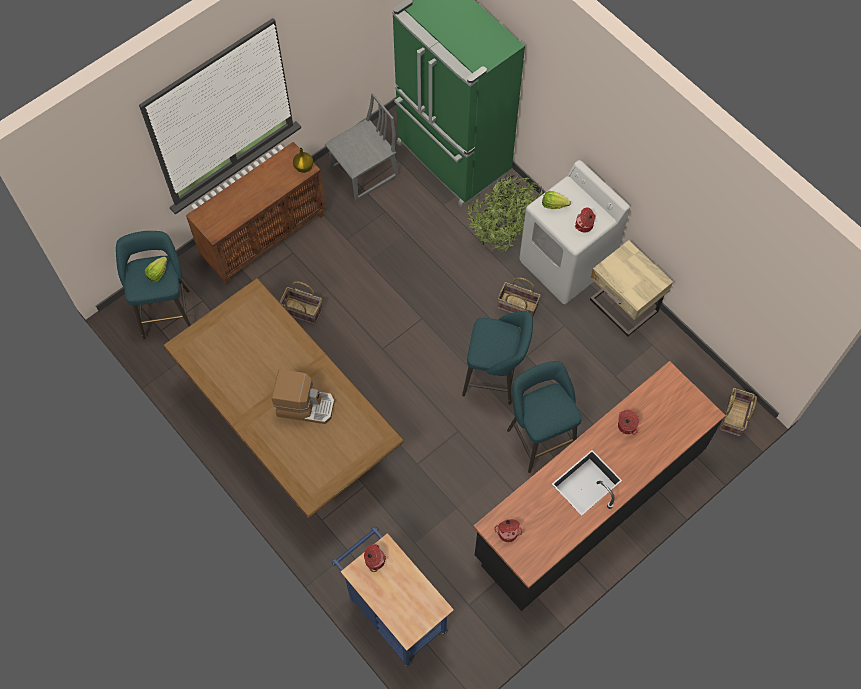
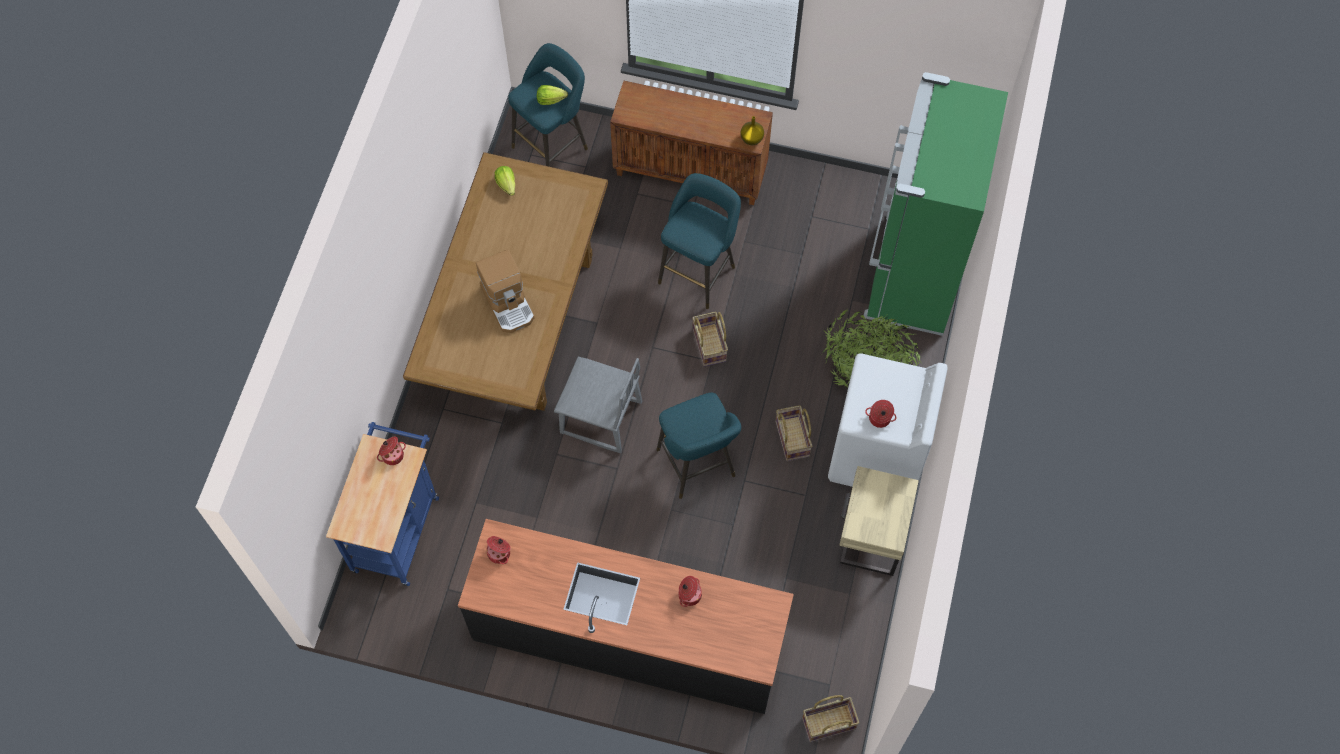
camera: 55 degrees right, 0 degrees up
basket [280,281,323,325] -> basket moved to [692,312,728,367]
grey chair [325,93,398,201] -> grey chair moved to [554,357,642,453]
turquoise stool [507,361,582,473] -> turquoise stool moved to [658,173,741,309]
lettuce [542,191,571,209] -> lettuce moved to [495,166,515,196]

